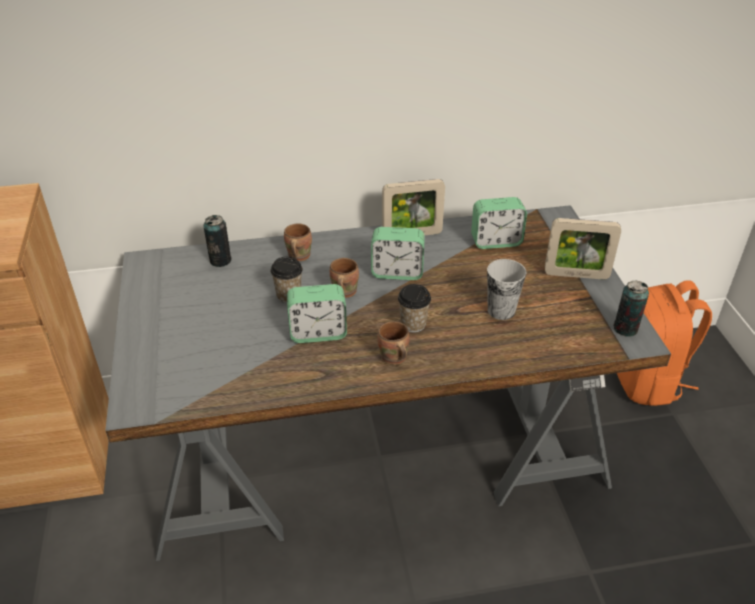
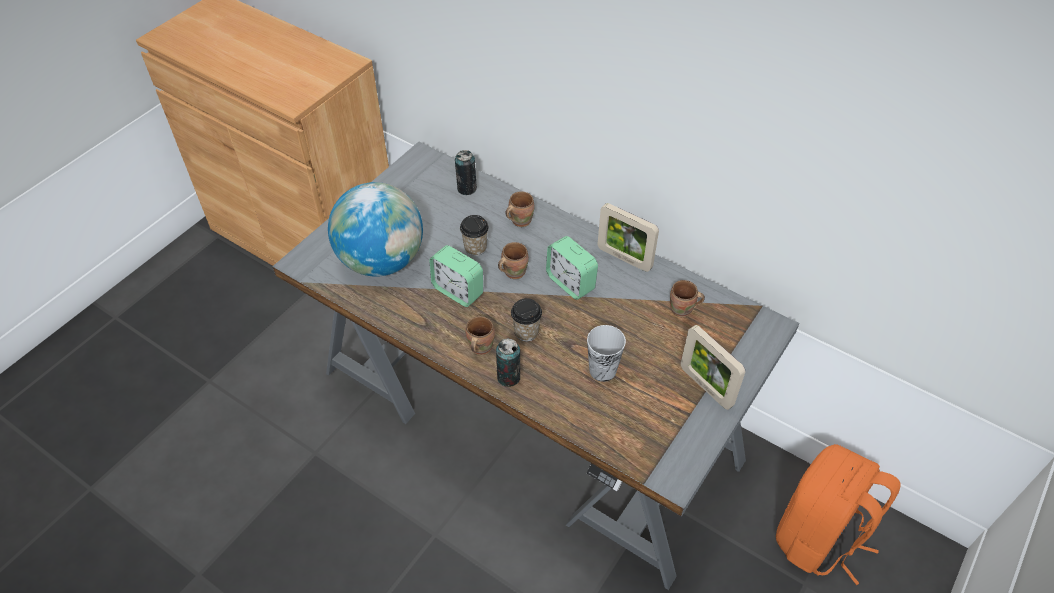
camera: 45 degrees right, 10 degrees up
alarm clock [471,197,527,249] -> brown mug [670,280,705,317]
can [613,281,649,336] -> can moved to [496,338,520,387]
none -> globe [328,182,423,277]

